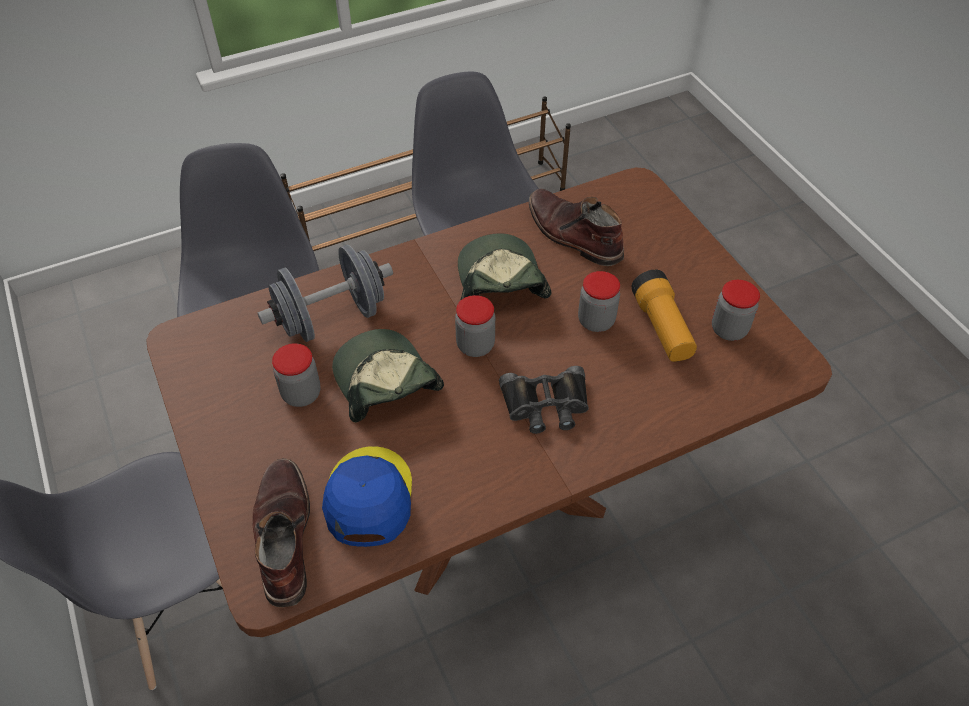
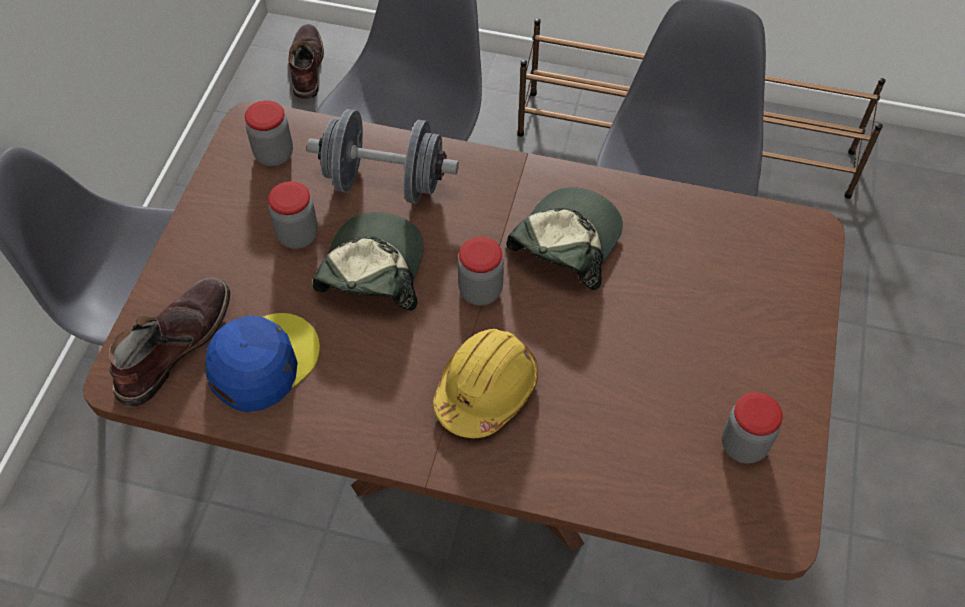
camera: 40 degrees right, 5 degrees up
black binoculars [499,366,589,434] -> yellow hard hat [433,329,538,438]
brown boot [529,189,624,266] -> brown boot moved to [289,24,324,99]
jar [578,271,620,332] -> jar moved to [245,100,293,166]
flashlight [631,269,697,362] -> none

